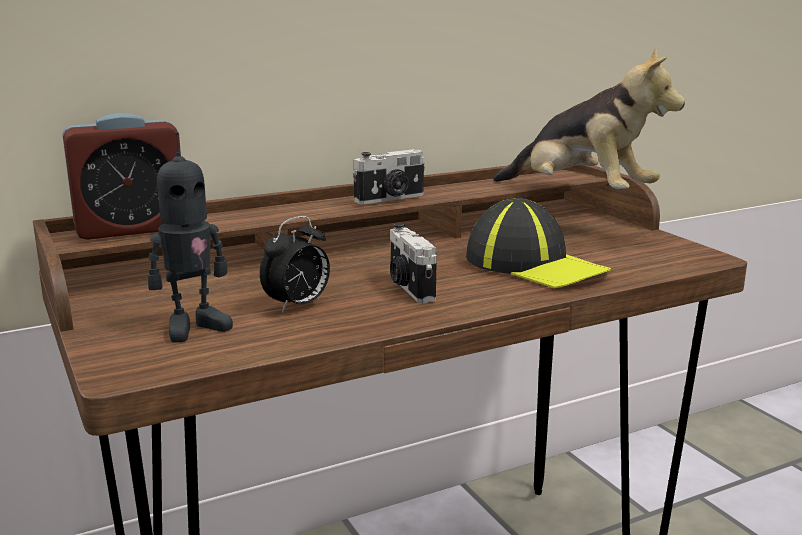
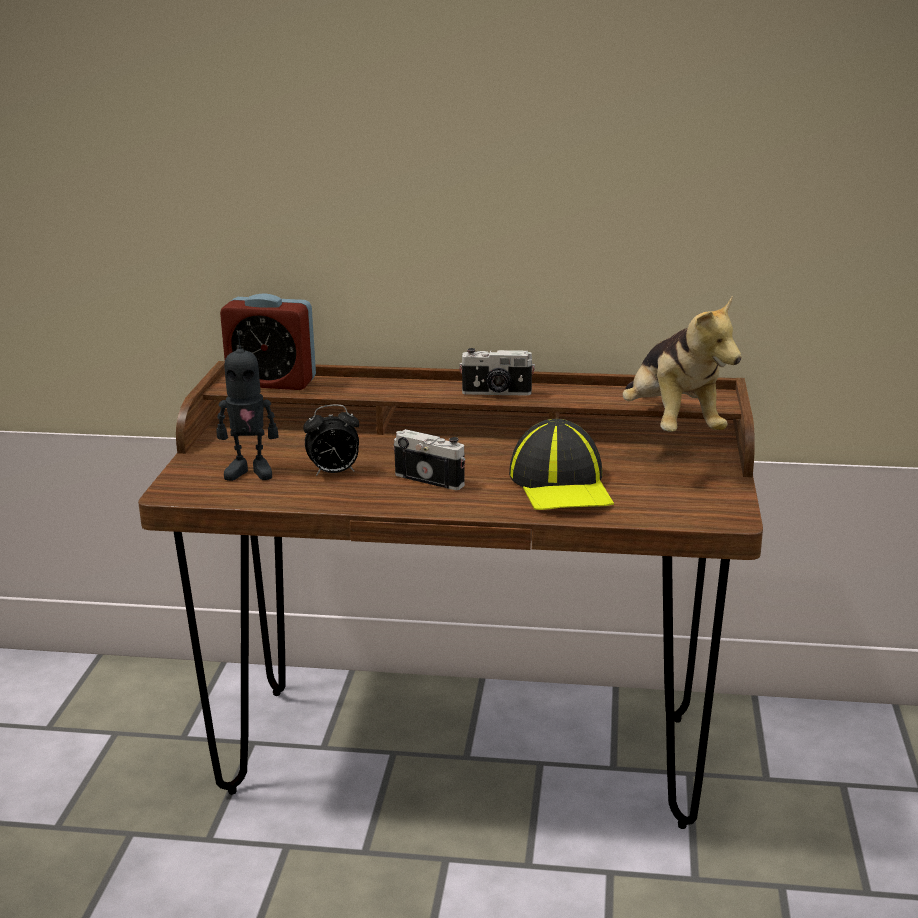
camera: 35 degrees right, 5 degrees up
camera [390,223,437,303] -> camera turned 105 degrees clockwise [394,429,465,490]

